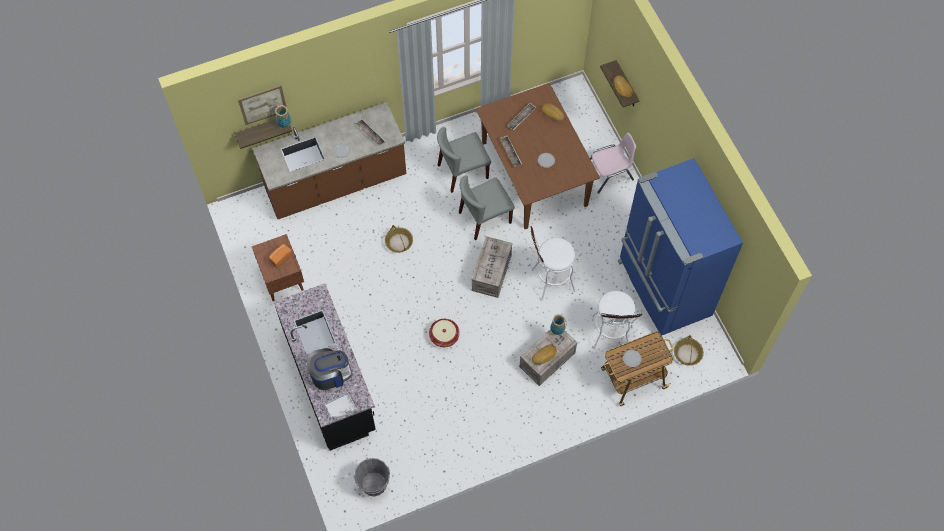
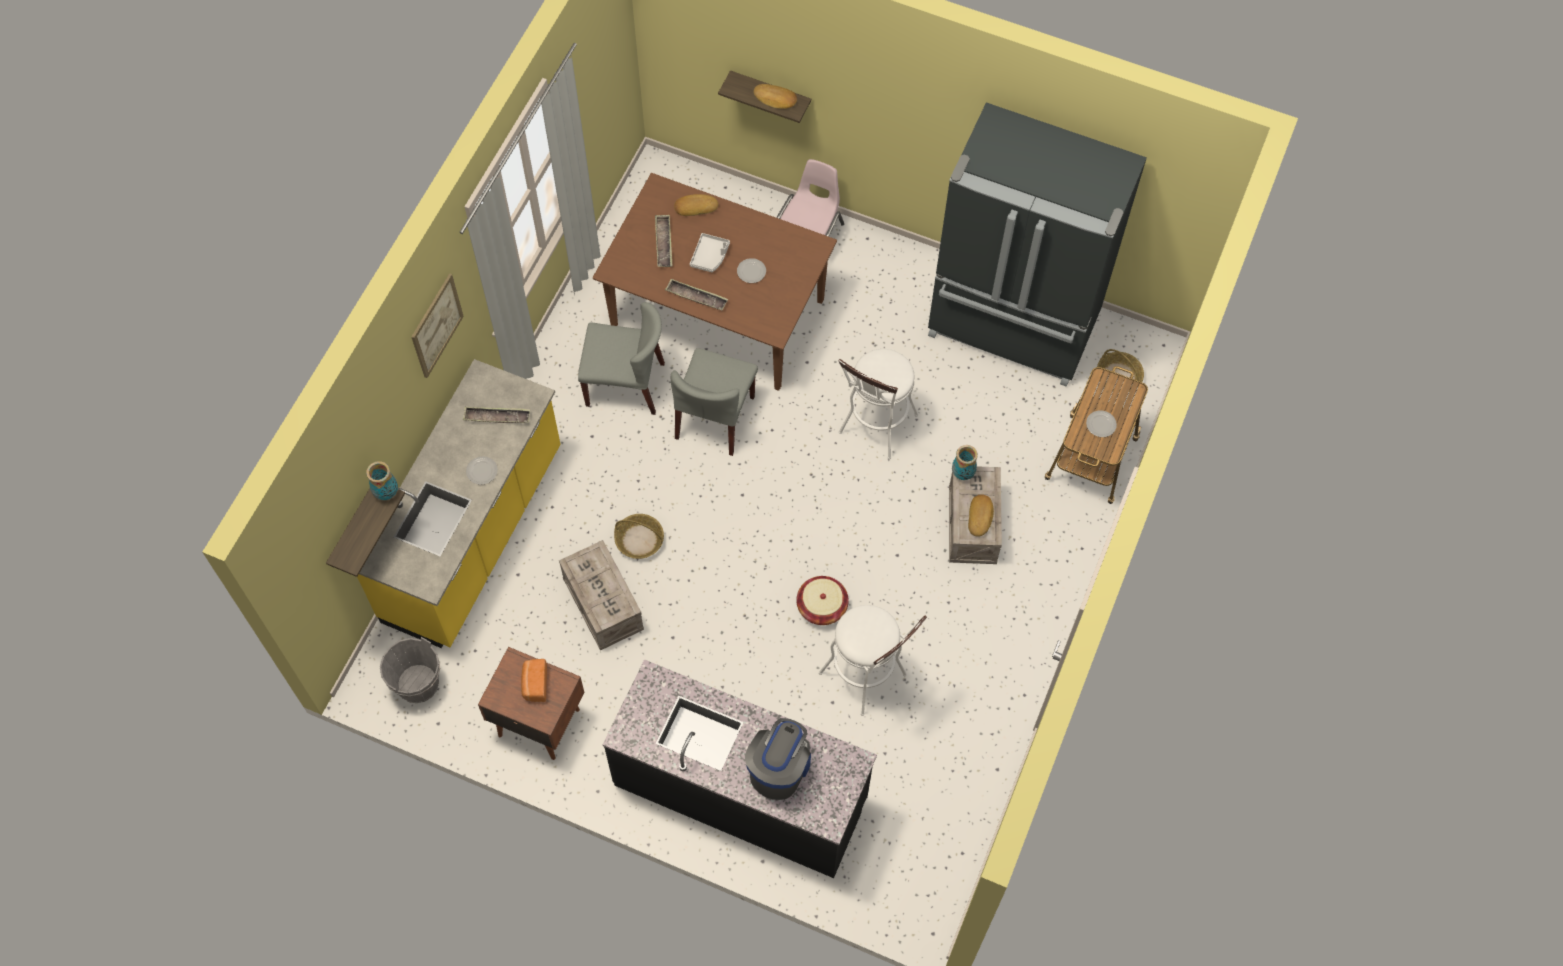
camera: 45 degrees left, 0 degrees up
picture [238,85,286,125] -> picture moved to [412,273,464,378]
brown counter [252,102,406,219] -> yellow counter [357,359,561,648]
grey tray [325,392,356,418] -> grey tray moved to [690,233,730,272]
grey bucket [353,458,390,496] -> grey bucket moved to [380,637,440,703]
grey chair [437,127,491,193] -> grey chair turned 105 degrees counterclockwise [578,302,665,415]
crate [472,236,512,298] -> crate moved to [559,540,644,650]
white stool [592,291,642,349] -> white stool moved to [819,605,927,716]
blue fridge [618,158,743,335] -> black fridge [928,102,1147,387]

